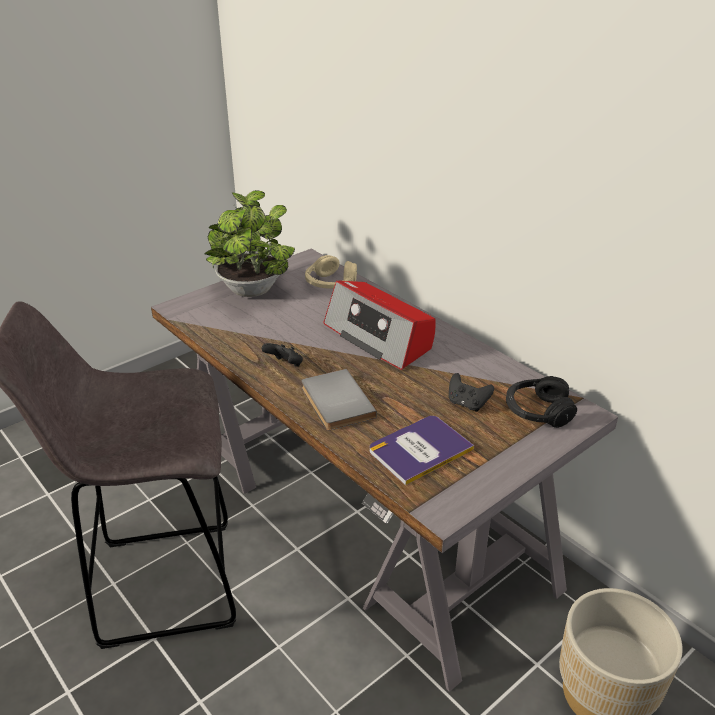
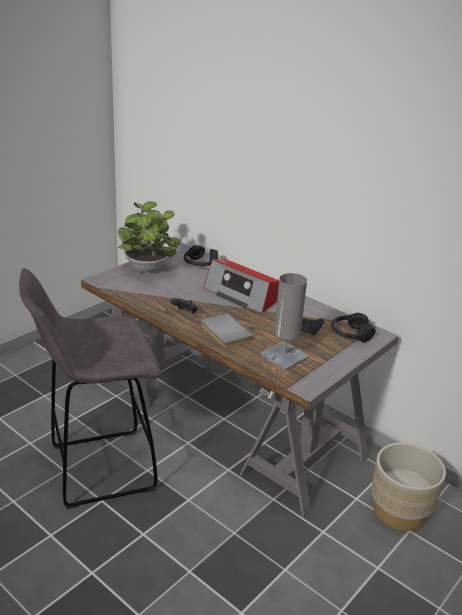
camera: 10 degrees left, 5 degrees down
beige headphones [305,255,357,289] -> black headphones [184,245,218,266]
book [369,416,474,485] -> grey table lamp [260,273,309,370]

